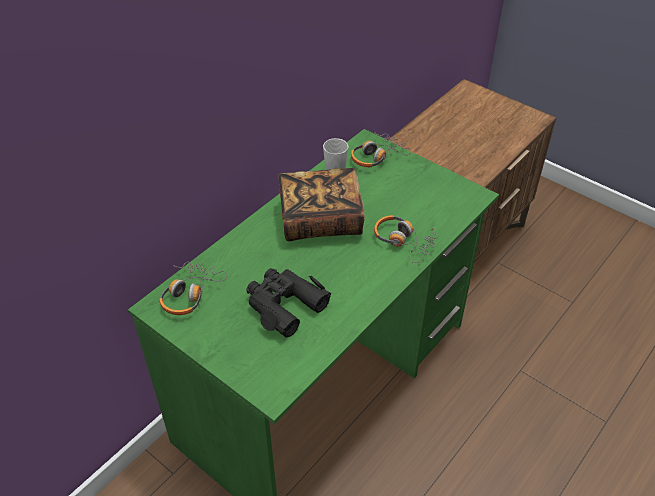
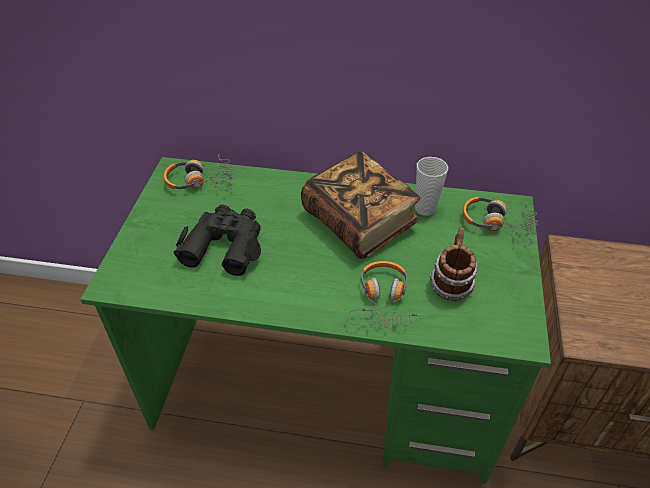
camera: 60 degrees right, 0 degrees up
none -> mug [429,227,478,301]

